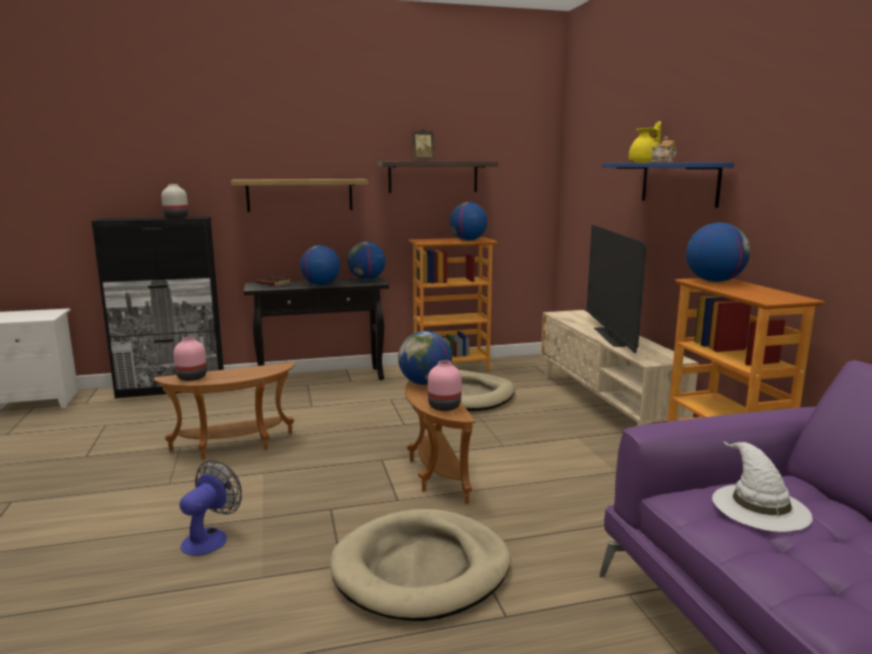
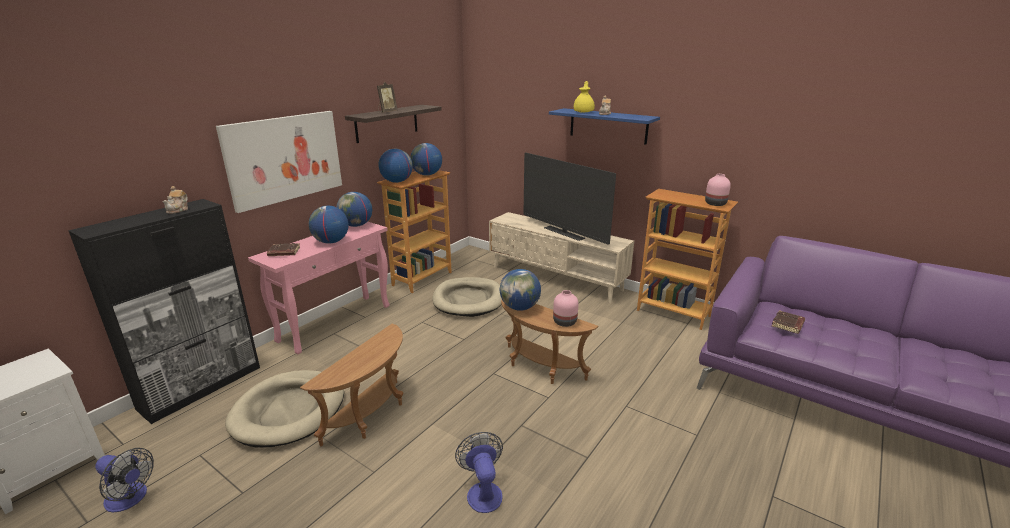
camera: 40 degrees left, 10 degrees up
white vase [161,184,188,219] -> teapot [162,186,188,214]
pink vase [174,337,207,381] -> pink vase moved to [705,174,731,206]
shelf [231,179,368,212] -> picture [216,111,342,213]
black console table [244,277,389,380] -> pink console table [248,222,389,354]
beige dog bed [330,509,511,621] -> beige dog bed moved to [225,370,344,448]
globe [686,223,750,282] -> globe moved to [378,149,413,183]
white hat [712,441,813,532] -> brown book [772,310,805,334]
none -> fan [95,448,154,513]

